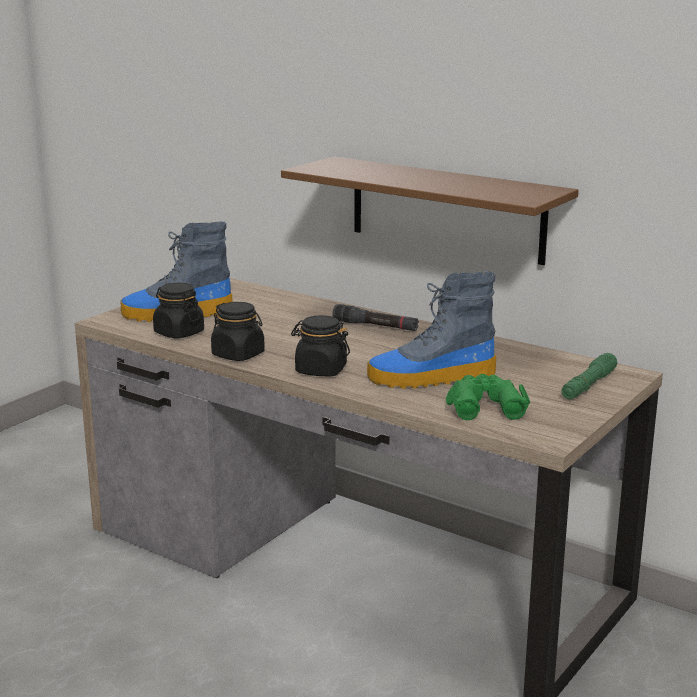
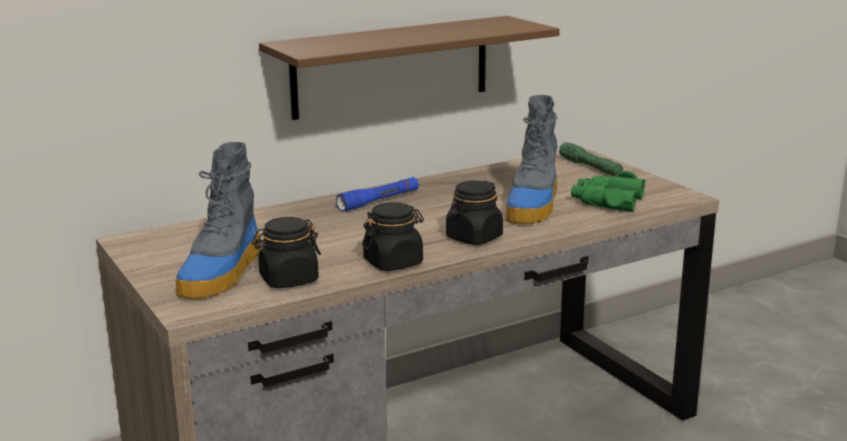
camera: 65 degrees left, 0 degrees up
black flashlight [332,304,419,331] -> blue flashlight [336,177,419,212]

